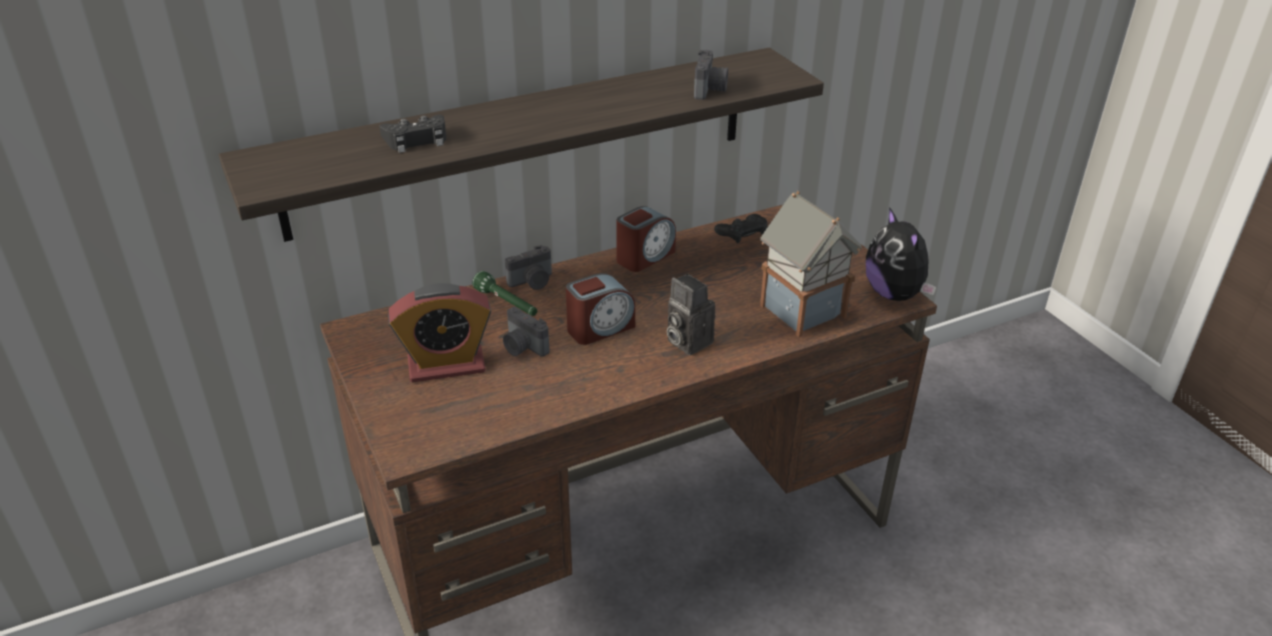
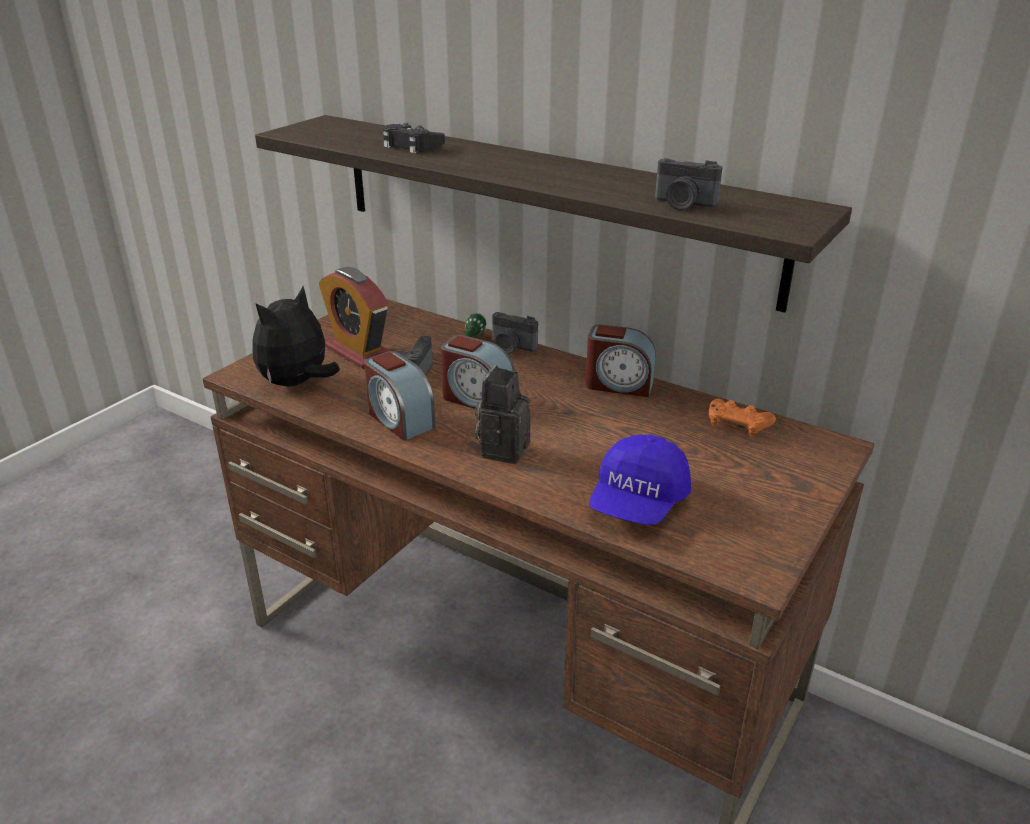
camera: 60 degrees right, 5 degrees down
camera [694,50,728,100] -> camera turned 45 degrees clockwise [655,158,722,210]
black game controller [714,214,768,244] -> orange game controller [709,399,776,437]
toy house [760,191,862,337] -> blue cap [589,434,691,525]
plush toy [866,207,937,301] -> plush toy moved to [253,286,340,386]
none -> alarm clock [364,351,435,441]

